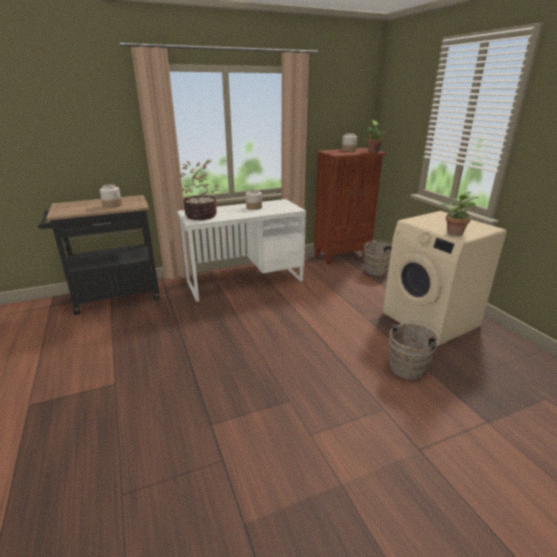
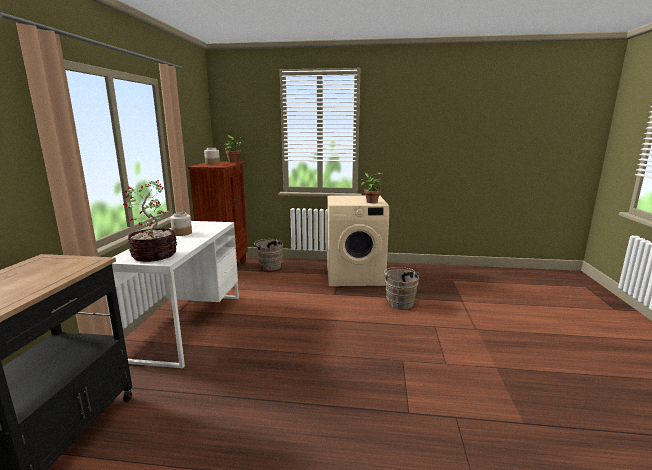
camera: 60 degrees left, 10 degrees down
jar [100,185,122,208] -> none

